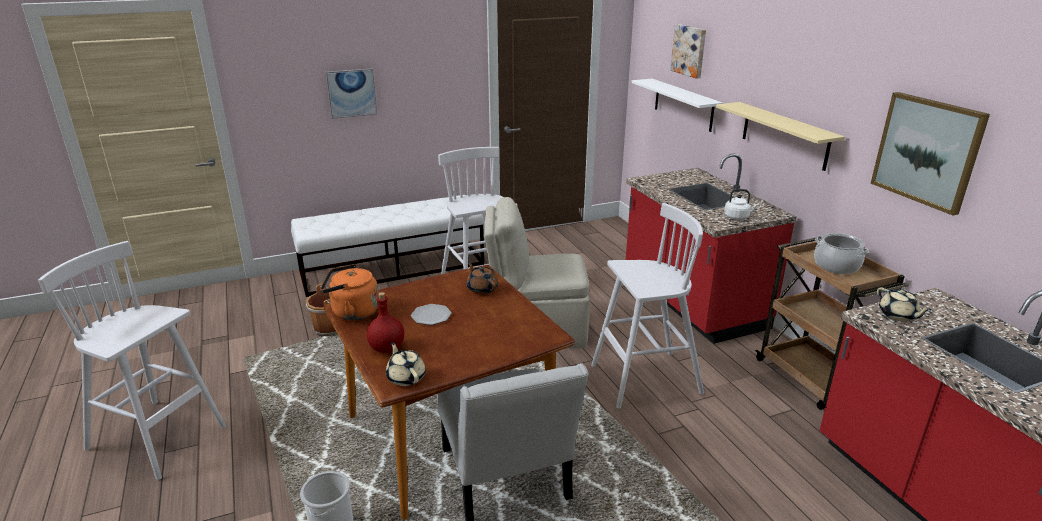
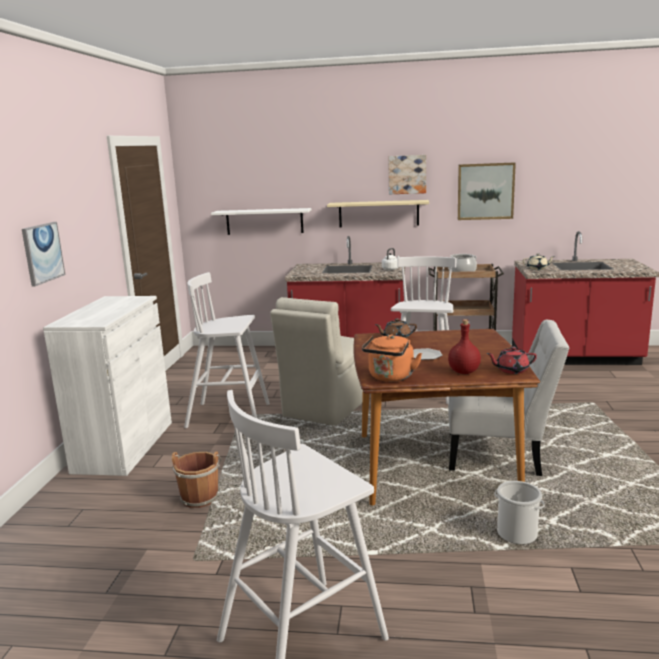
camera: 60 degrees left, 10 degrees down
white bench [291,195,484,297] -> white cabinet [43,296,172,476]
beige teapot [386,342,426,386] -> red teapot [486,347,537,374]
picture [670,24,706,79] -> picture moved to [388,155,426,194]

